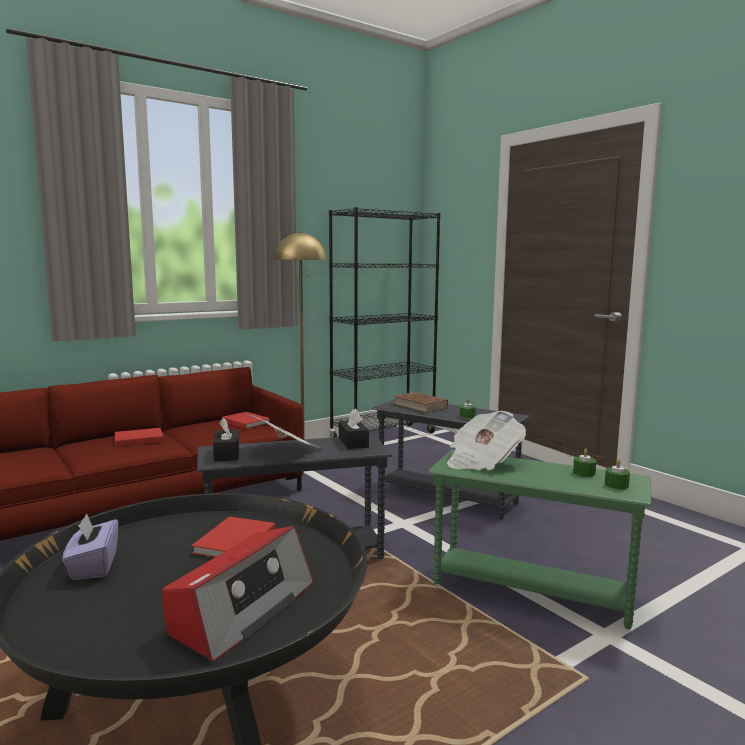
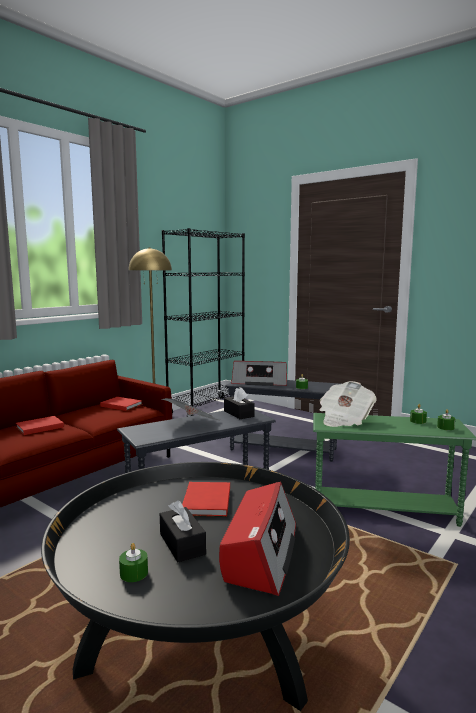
camera: 15 degrees left, 0 degrees up
purple tissue box [62,514,118,580] -> none
black tissue box [213,418,239,462] -> black tissue box moved to [160,500,206,562]
brown book [393,392,448,413] -> radio [231,361,287,386]
none -> green candle [119,543,148,582]

